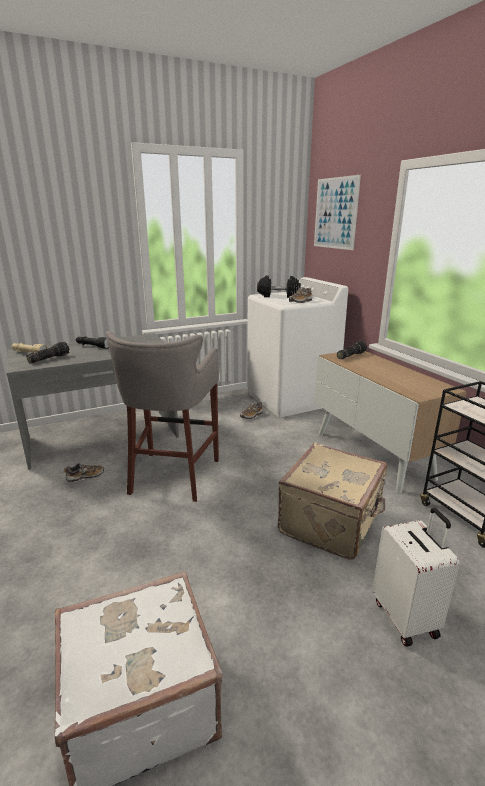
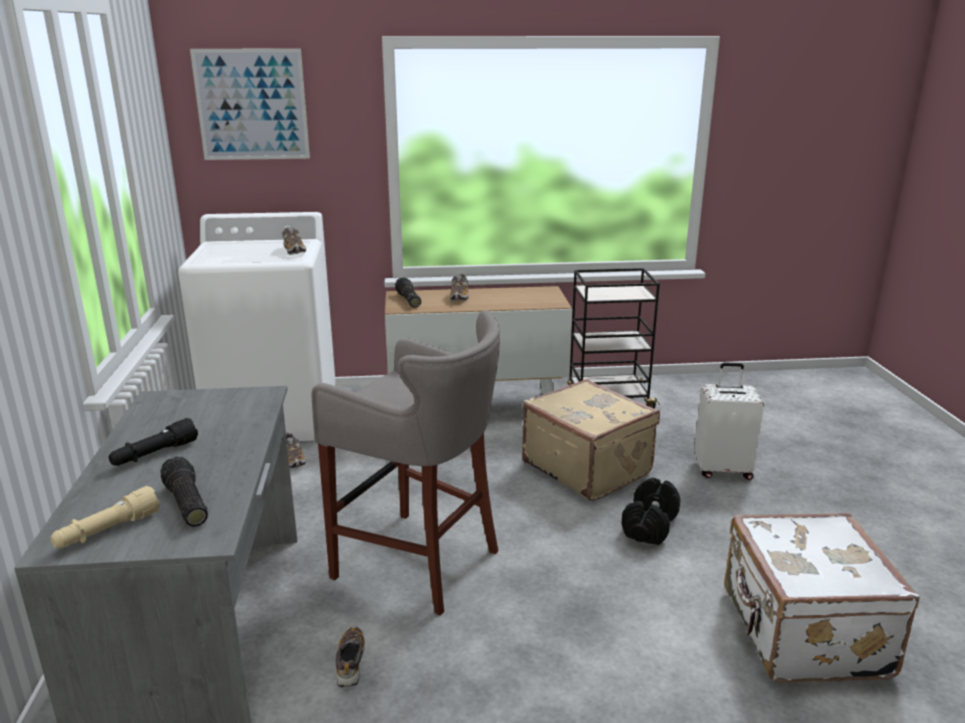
camera: 70 degrees left, 0 degrees up
black dumbbell [257,276,301,298] -> black dumbbell moved to [621,478,680,545]
none -> shoe [450,273,469,301]

